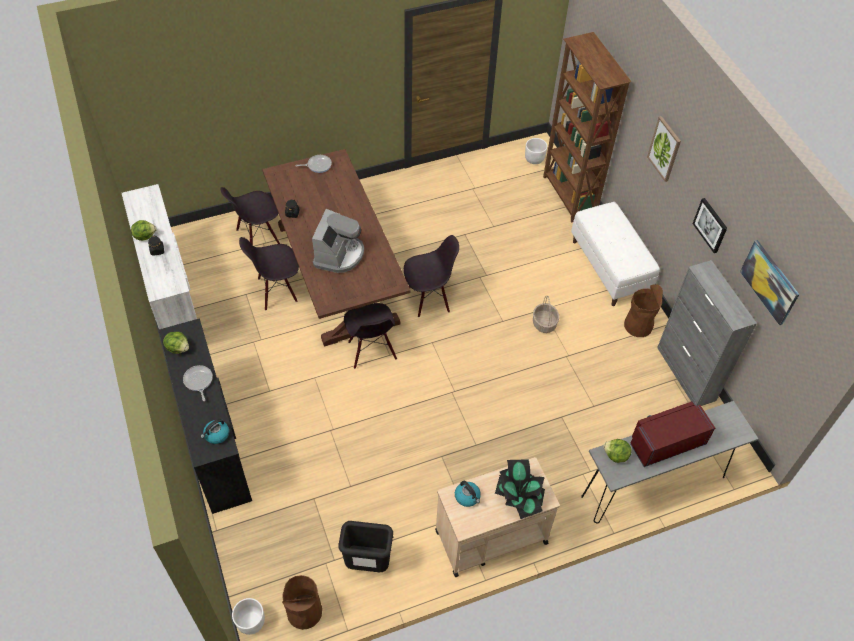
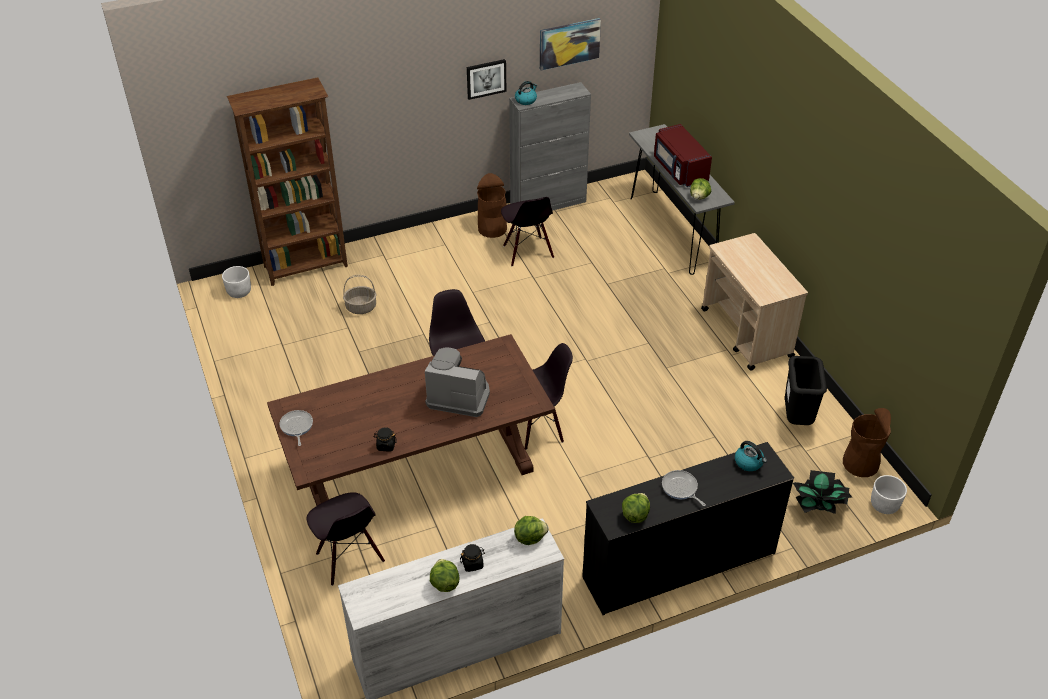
camera: 90 degrees left, 10 degrees down
frying pan [183,365,213,401] -> frying pan turned 75 degrees clockwise [662,470,706,506]
black chair [239,237,299,310] -> black chair moved to [501,197,554,266]
kettle [455,481,481,507] -> kettle moved to [515,81,537,105]
potted plant [495,459,545,519] -> potted plant moved to [793,470,852,514]
basket [533,296,559,333] -> basket moved to [343,275,377,314]
white bench [571,202,660,306] -> none
picture [647,116,681,182] -> none
none -> lettuce [514,516,549,545]

